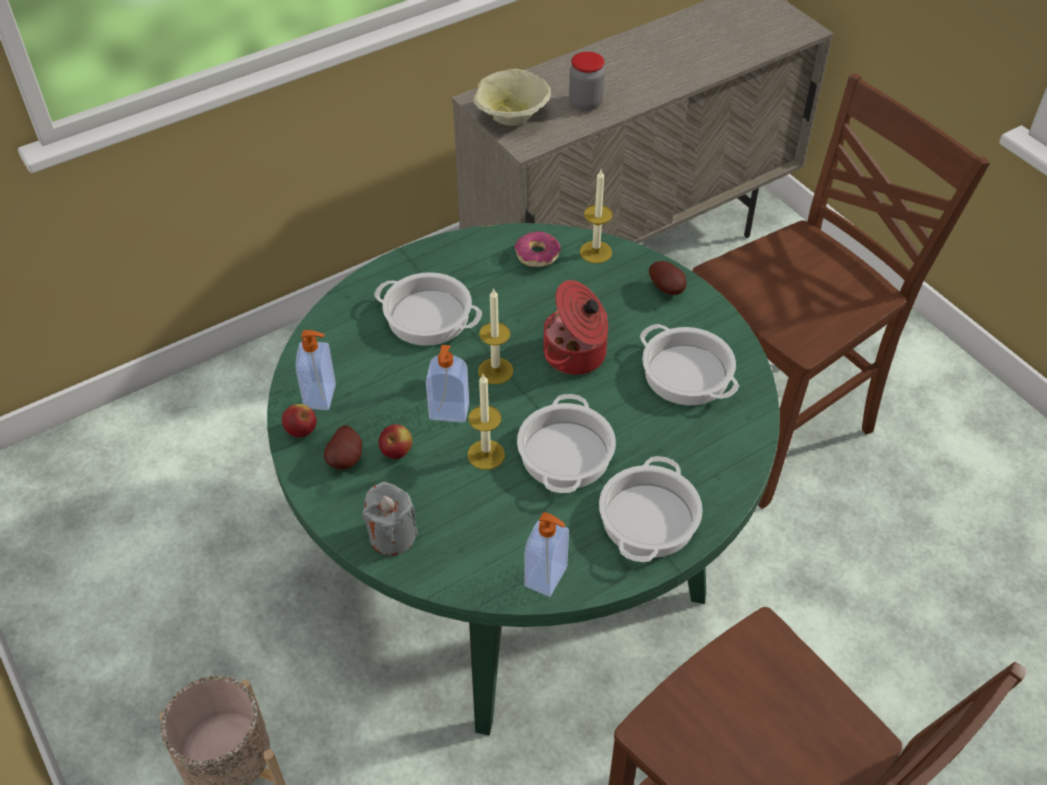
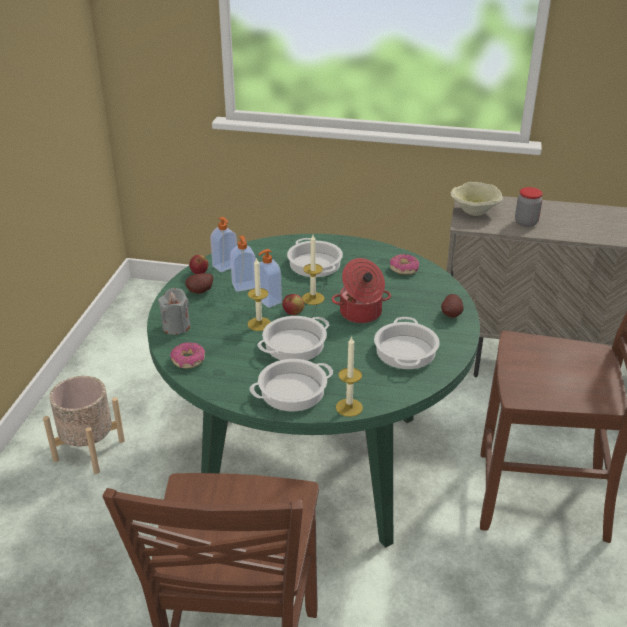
camera: 45 degrees right, 15 degrees down
apple [379,424,412,459] -> apple moved to [282,294,305,315]
soap dispenser [525,512,569,597] -> soap dispenser moved to [230,236,256,292]
candle [580,170,613,263] -> candle moved to [336,336,363,417]
none -> donut [170,342,205,368]

